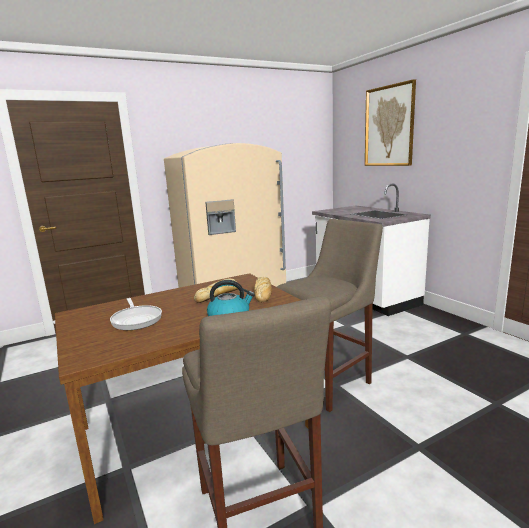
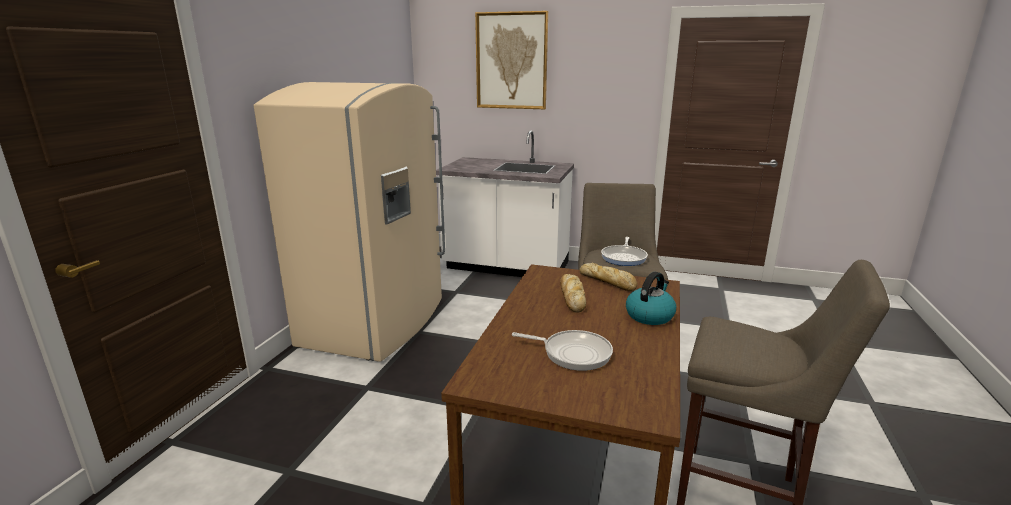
camera: 45 degrees left, 5 degrees up
none -> frying pan [601,237,648,266]

